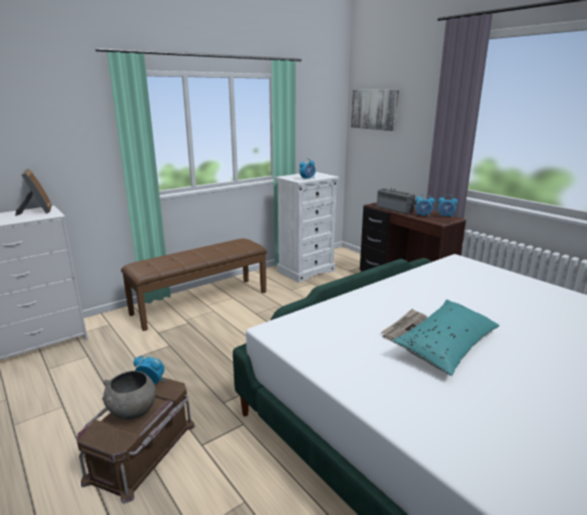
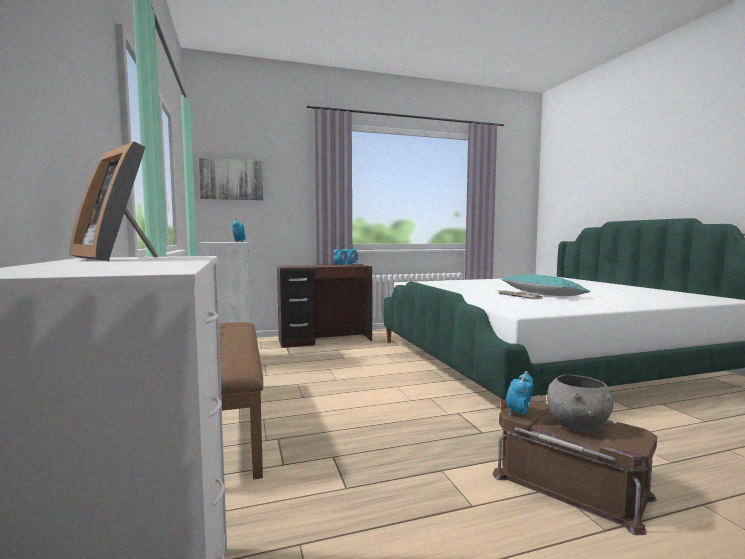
camera: 70 degrees left, 15 degrees down
picture frame [15,169,52,216] -> picture frame turned 135 degrees counterclockwise [69,141,158,261]
radio [377,188,417,214] -> none

